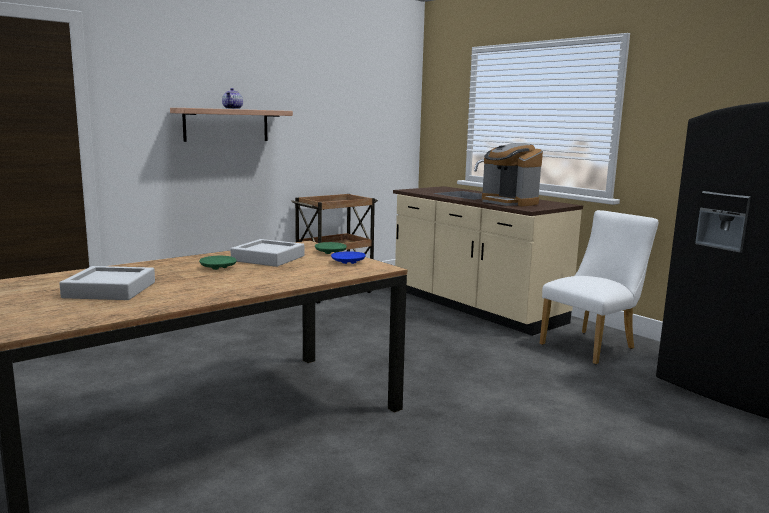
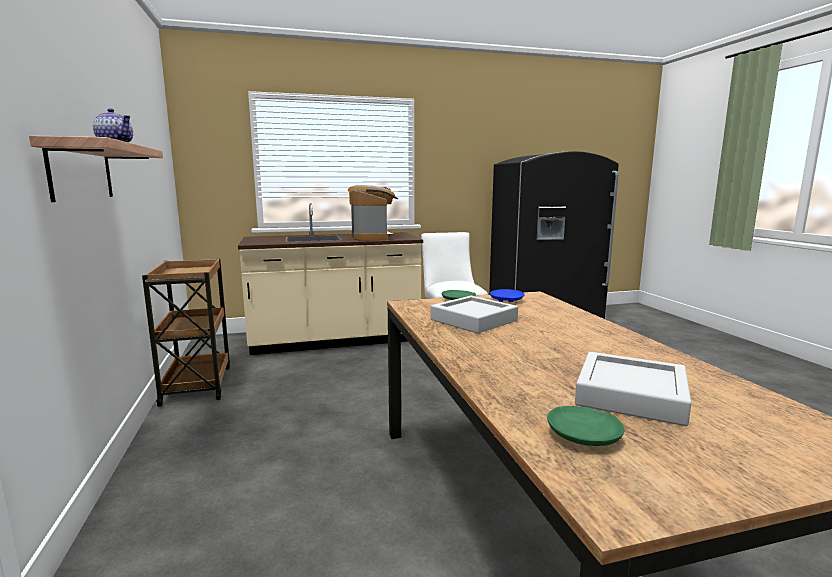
camera: 65 degrees left, 0 degrees up
green plate [199,256,237,270] -> green plate moved to [547,406,624,446]
coffee machine [482,143,543,207] -> coffee machine turned 90 degrees counterclockwise [348,185,398,241]

